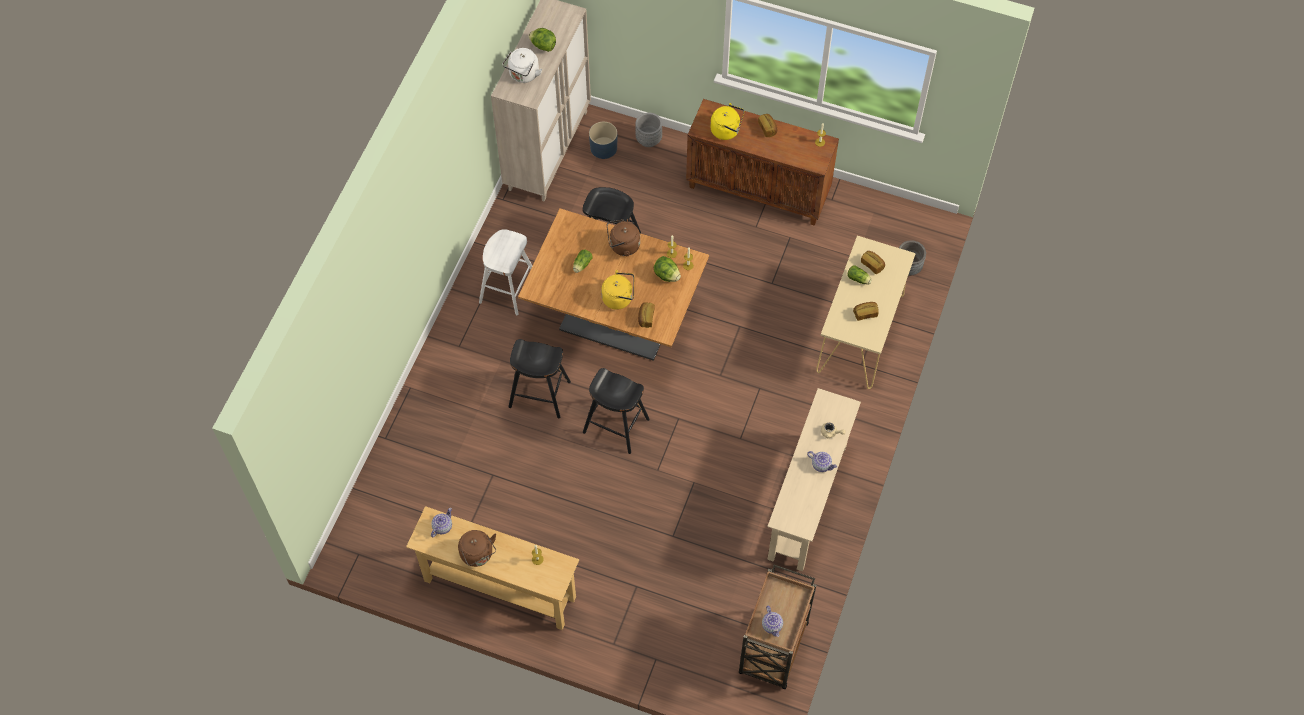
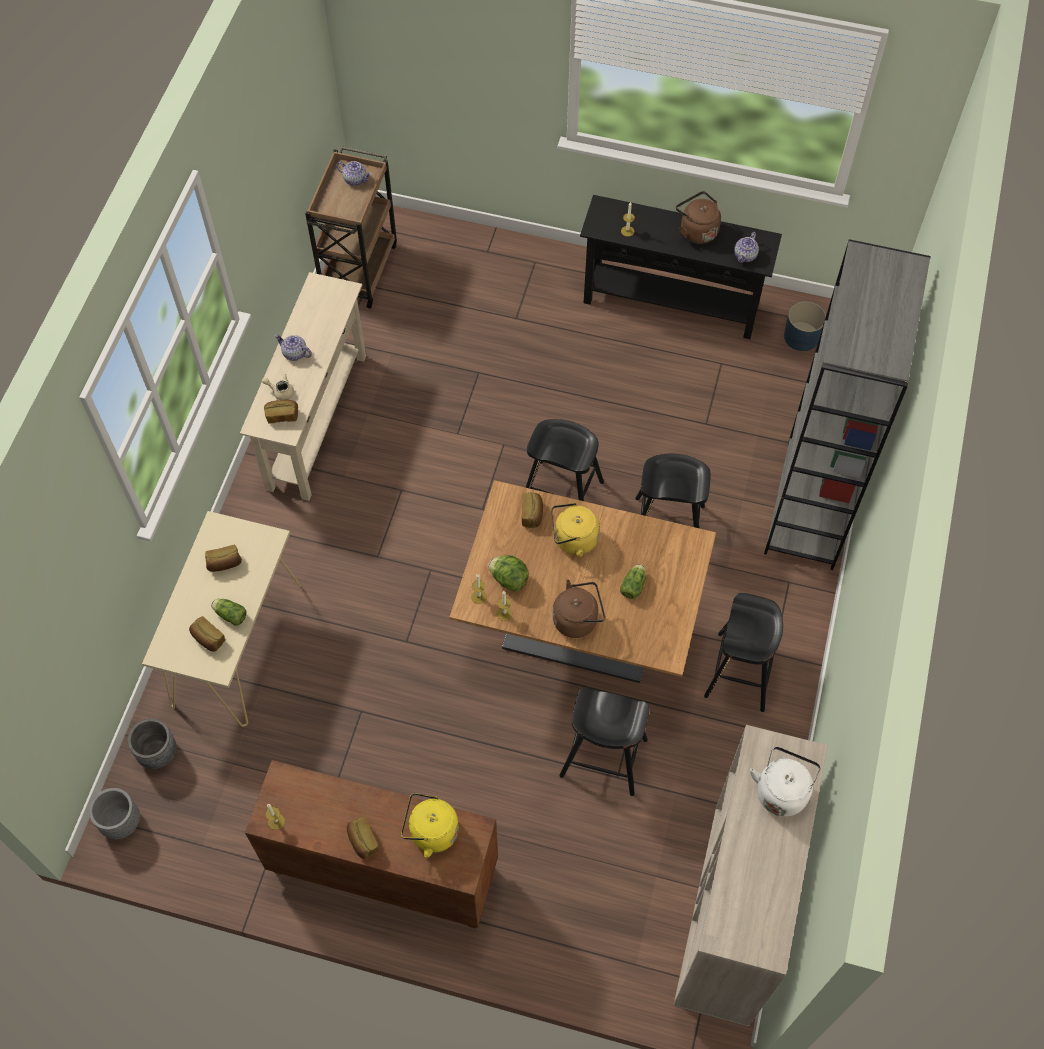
camera: 175 degrees right, 0 degrees up
beige console table [406,506,579,630] -> black console table [580,195,782,339]
white stool [479,229,532,315] -> black stool [704,593,783,712]
lettuce [529,28,556,52] -> none
blue planter [589,122,617,159] -> blue planter moved to [784,301,826,351]
grey planter [635,113,662,147] -> grey planter moved to [89,788,140,839]
teapot [762,606,783,637] -> teapot turned 135 degrees clockwise [337,161,372,186]
none -> bread [264,400,298,424]
none -> grey bookcase [764,239,931,570]

